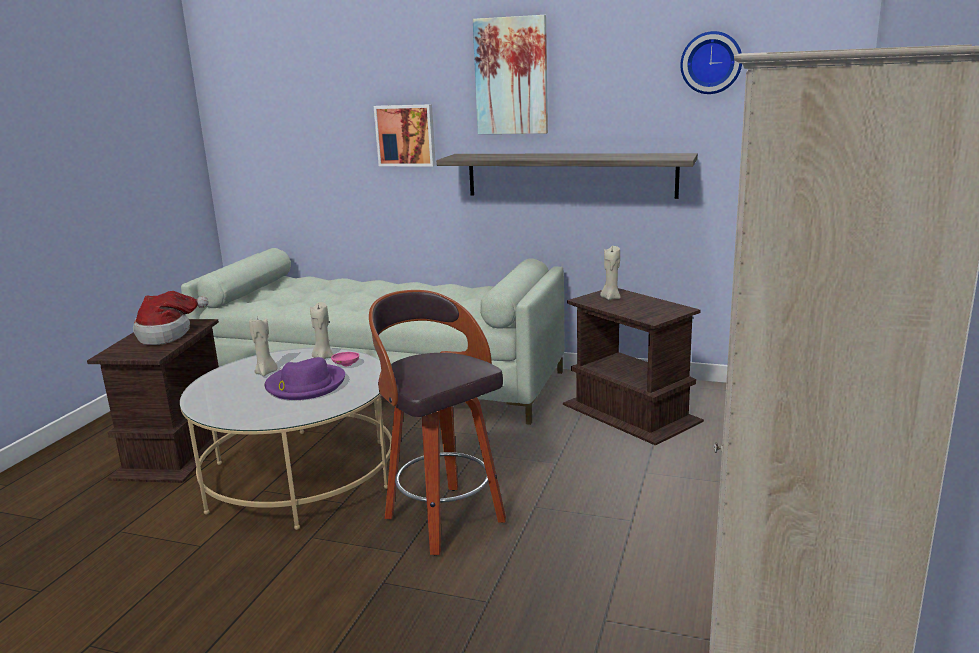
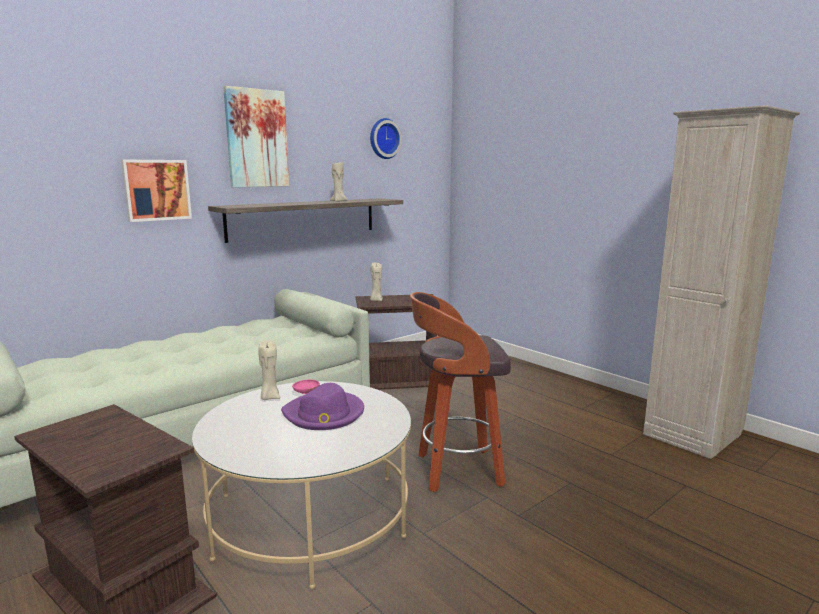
camera: 60 degrees left, 5 degrees down
hat [133,291,208,345] -> none
beige candle [249,316,278,376] -> beige candle moved to [330,161,347,202]

